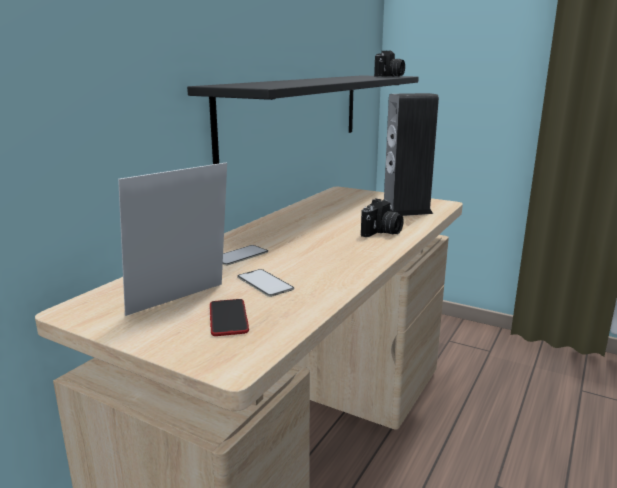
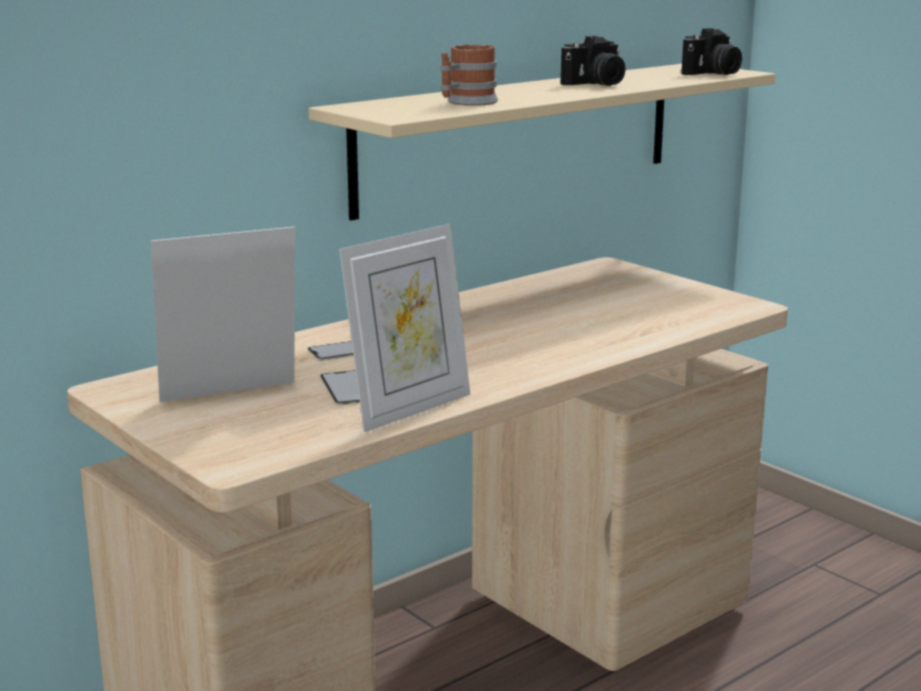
camera: 20 degrees right, 0 degrees up
black shelf [187,76,419,164] -> beige shelf [309,64,776,220]
phone [210,299,249,336] -> none
camera [361,198,404,237] -> camera moved to [561,36,626,86]
speaker [384,93,439,216] -> none
none -> picture frame [339,224,471,432]
none -> mug [441,44,498,106]

